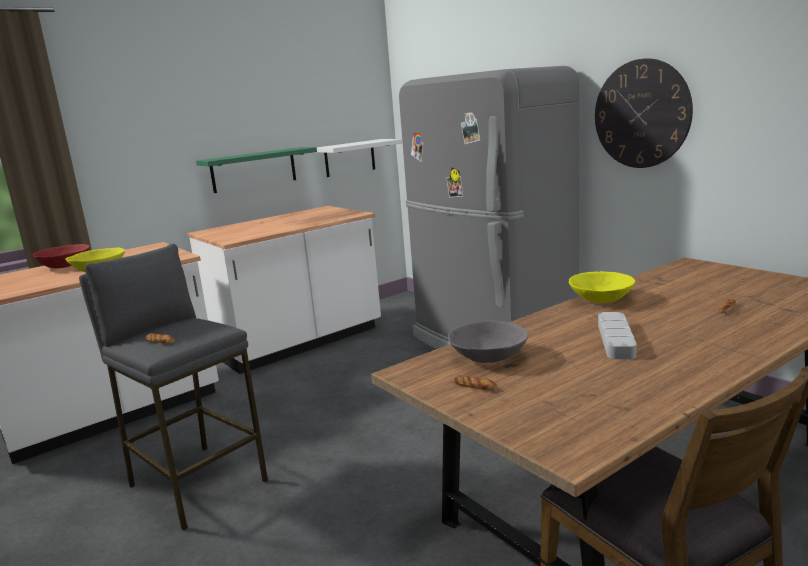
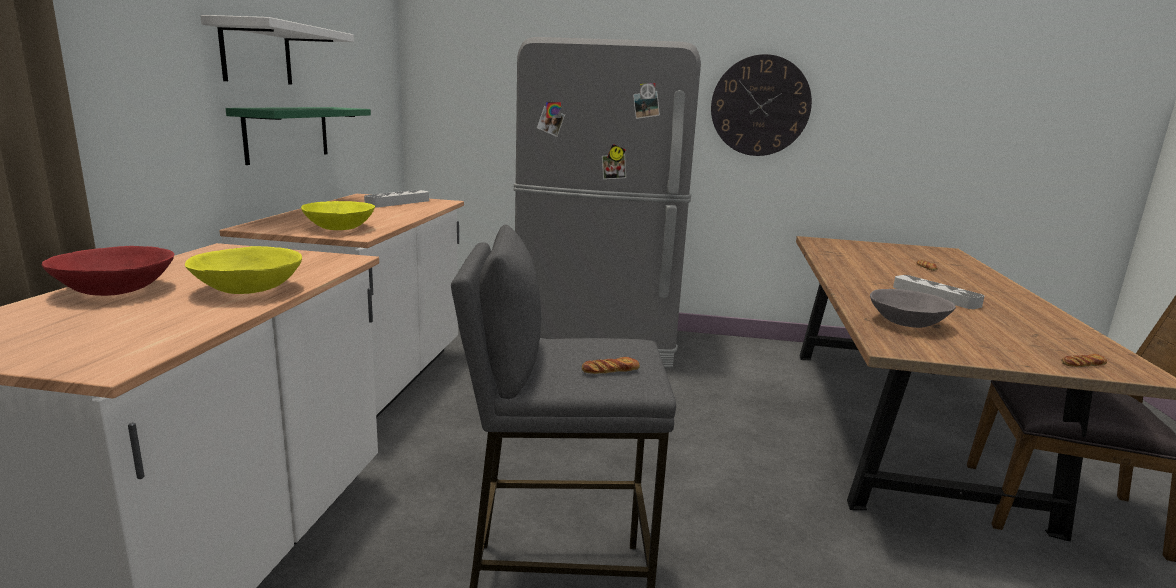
camera: 45 degrees left, 0 degrees up
white shelf [316,139,402,177] -> white shelf moved to [201,15,354,85]
bread [454,375,497,391] -> bread moved to [1061,354,1107,367]
yellow bowl [569,271,635,303] -> yellow bowl moved to [301,201,375,230]
none -> grey tray [364,190,429,208]

